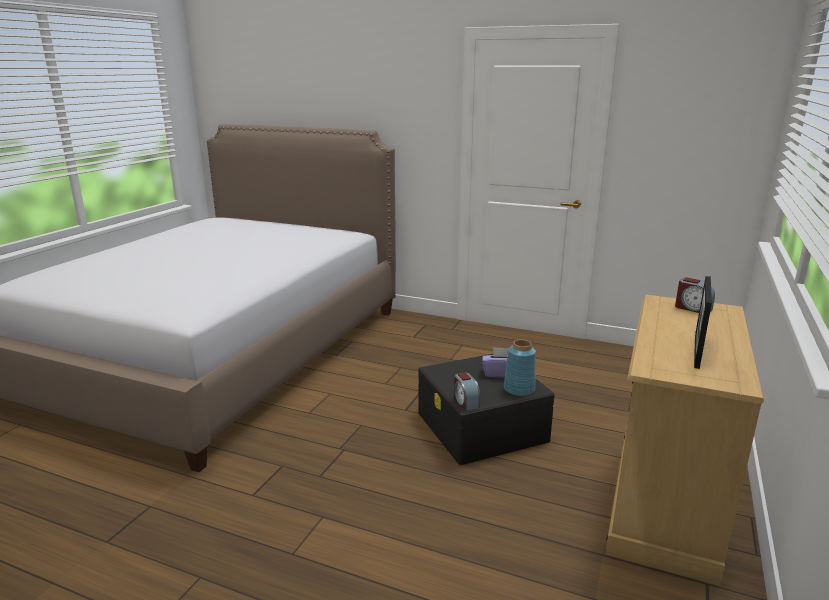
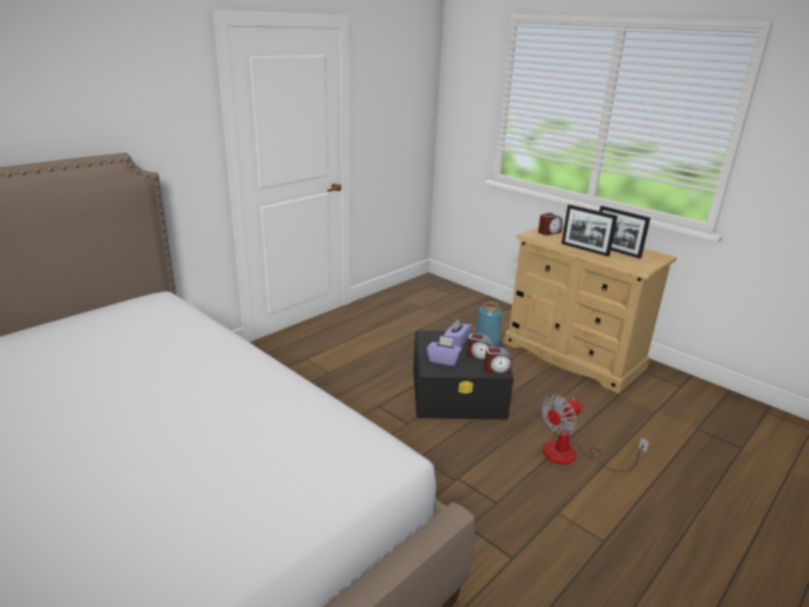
camera: 70 degrees left, 5 degrees up
none -> purple tissue box [427,336,462,366]
none -> alarm clock [467,333,494,361]
none -> fan [541,395,649,472]
none -> picture frame [562,205,617,257]

